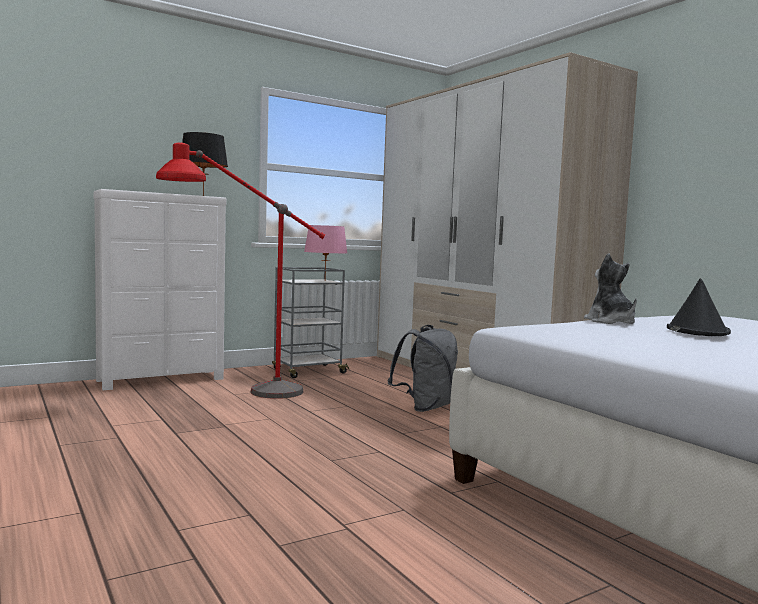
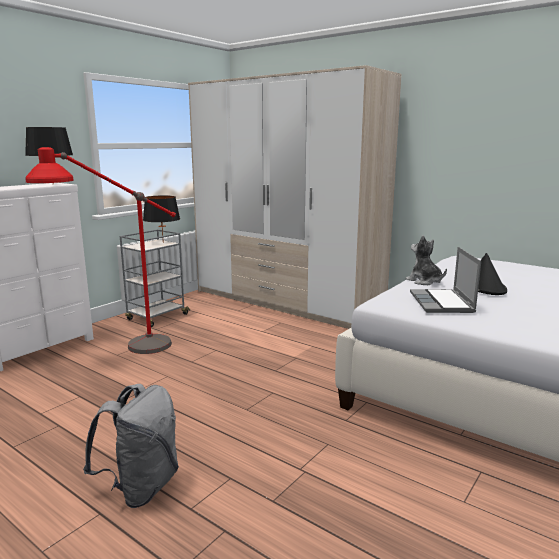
camera: 20 degrees left, 10 degrees up
pink table lamp [304,225,347,278] -> black table lamp [143,195,180,243]
grey backpack [387,325,458,412] -> grey backpack moved to [83,384,179,508]
none -> laptop [410,247,481,313]

